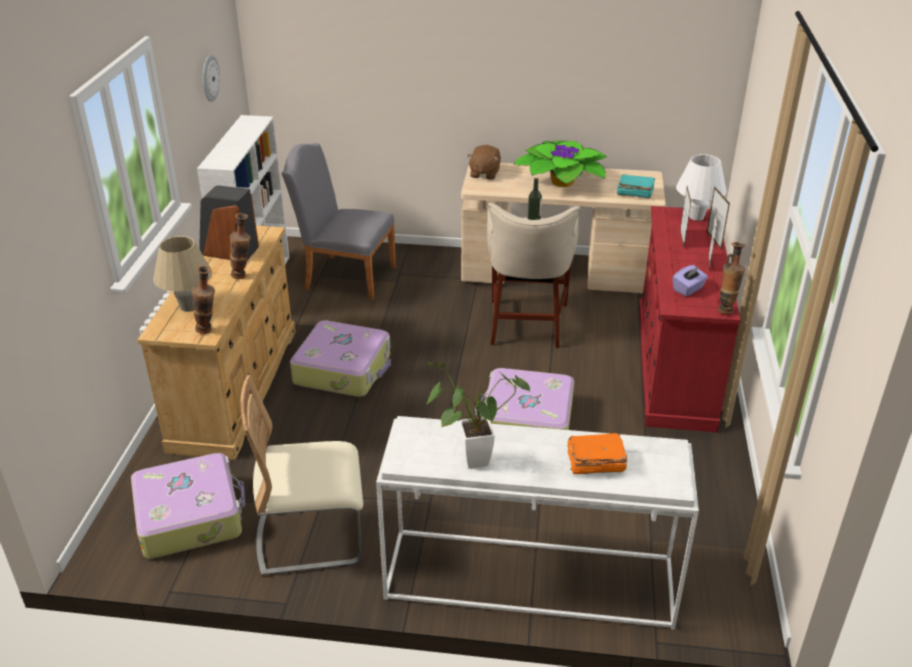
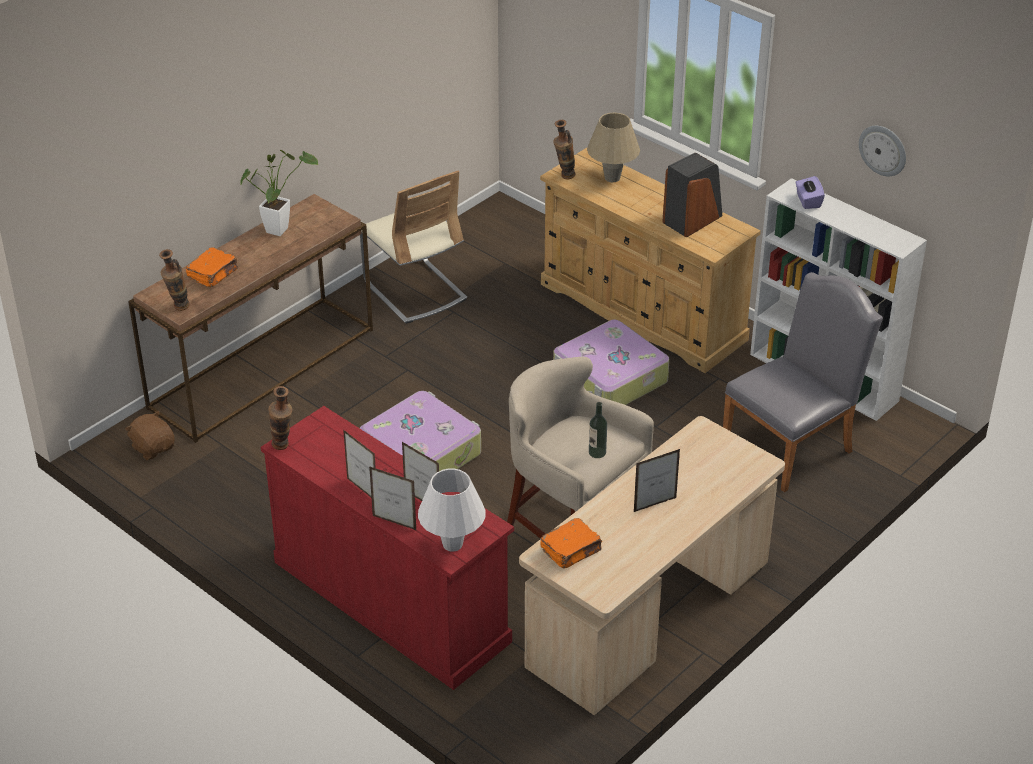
camera: 125 degrees right, 5 degrees up
suitcase [131,453,245,559] -> none
vase [230,213,251,279] -> vase moved to [159,249,190,311]
beige chair [240,375,363,575] -> beige chair turned 120 degrees clockwise [360,171,467,324]
white console table [376,416,699,630] -> brown console table [128,194,373,443]
brown plush toy [467,145,501,180] -> brown plush toy moved to [125,411,175,460]
potted plant [513,140,607,187] -> picture frame [634,449,680,512]
turquoise book [617,174,655,198] -> orange book [540,518,602,568]
purple tissue box [672,265,708,296] -> purple tissue box moved to [795,176,825,209]

